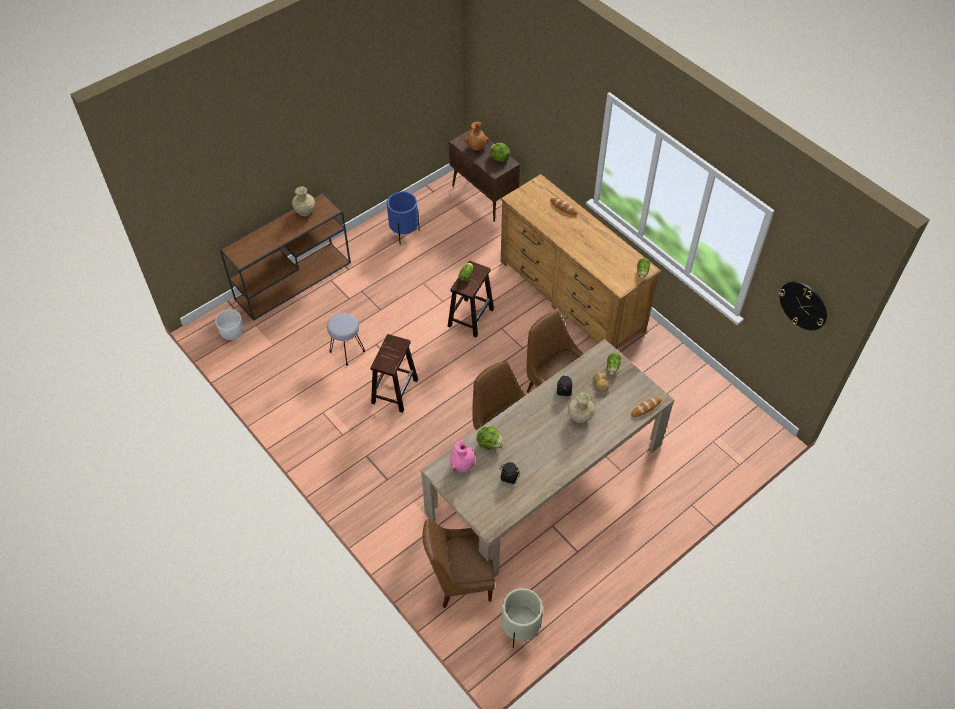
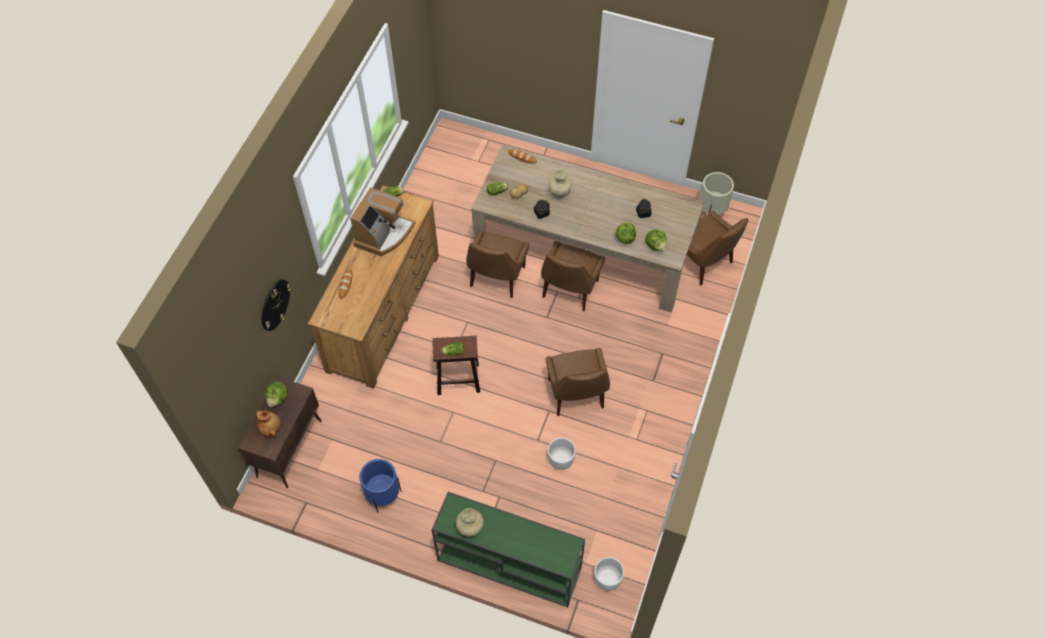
camera: 120 degrees left, 5 degrees up
brown console table [219,192,351,321] -> green console table [432,492,585,607]
grey stool [327,313,365,366] -> white planter [548,438,576,470]
brown stool [370,334,418,413] -> brown chair [546,348,610,416]
pink vase [450,439,475,472] -> lettuce [646,229,667,251]
wall clock [779,281,827,331] -> wall clock moved to [262,279,291,331]
none -> coffee machine [350,187,416,256]

